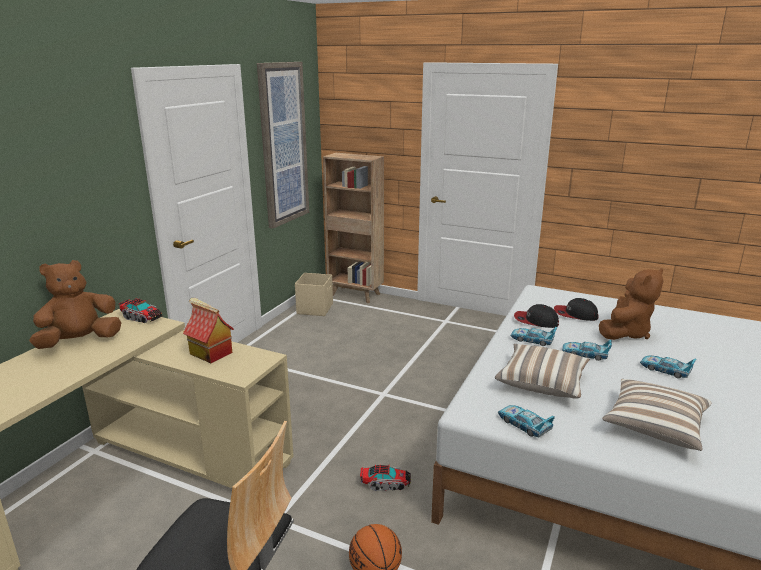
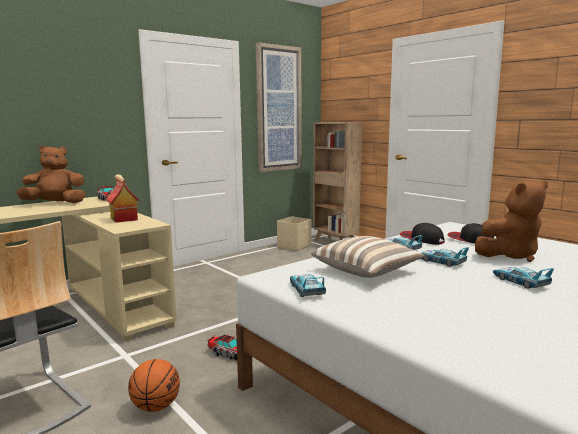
camera: 25 degrees right, 10 degrees down
pillow [602,379,712,451] -> none

